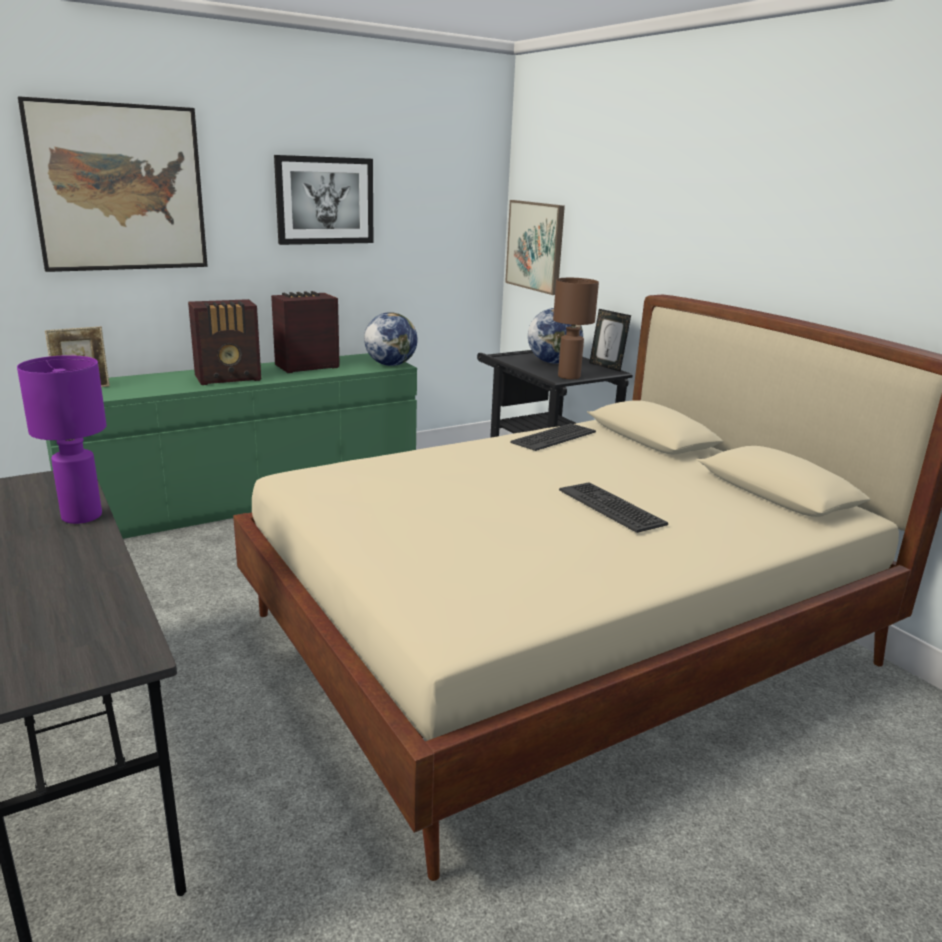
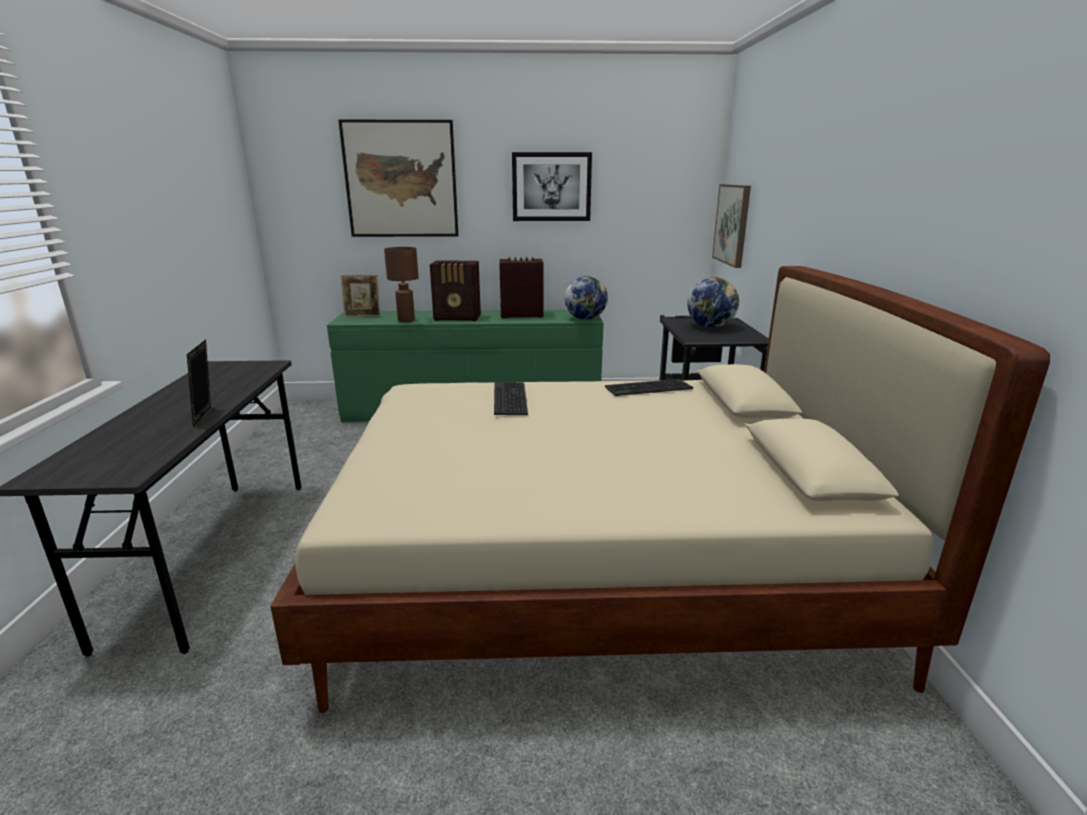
camera: 30 degrees right, 0 degrees up
purple table lamp [17,355,106,524] -> none
brown table lamp [553,278,599,380] -> brown table lamp moved to [384,247,419,322]
keyboard [559,482,668,533] -> keyboard moved to [494,382,528,415]
picture frame [589,309,631,372] -> picture frame moved to [187,340,211,427]

